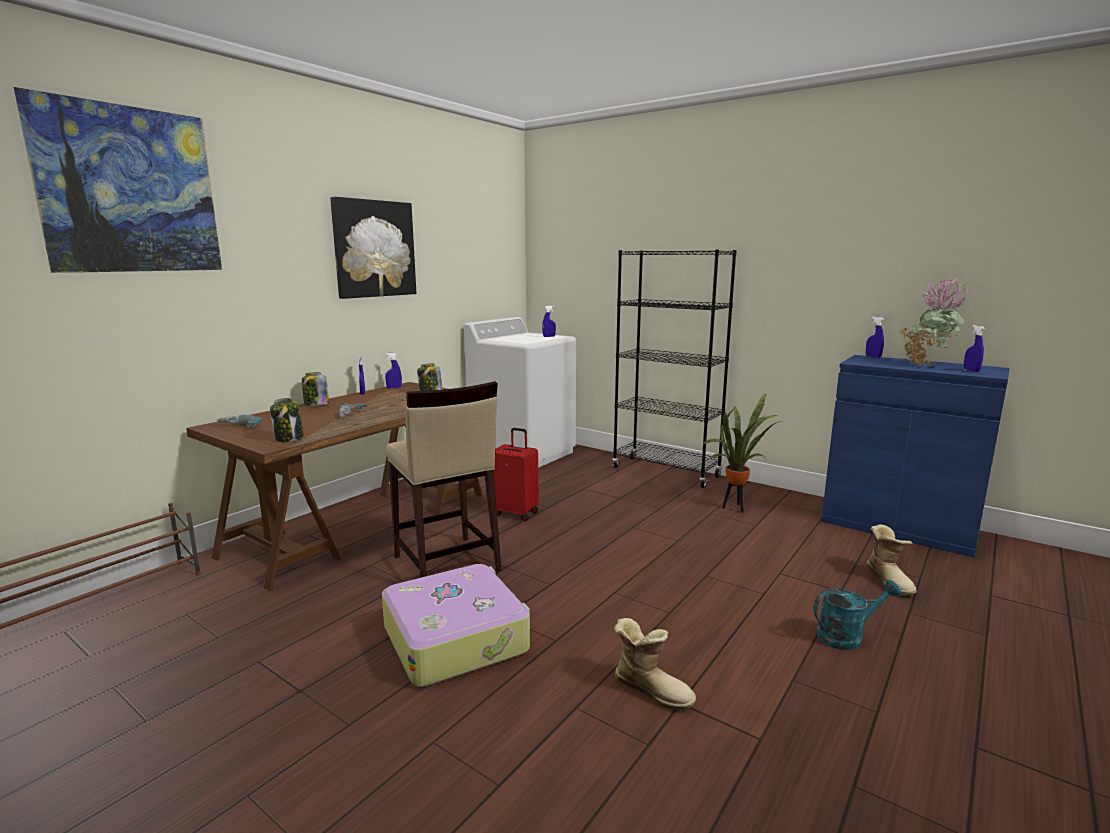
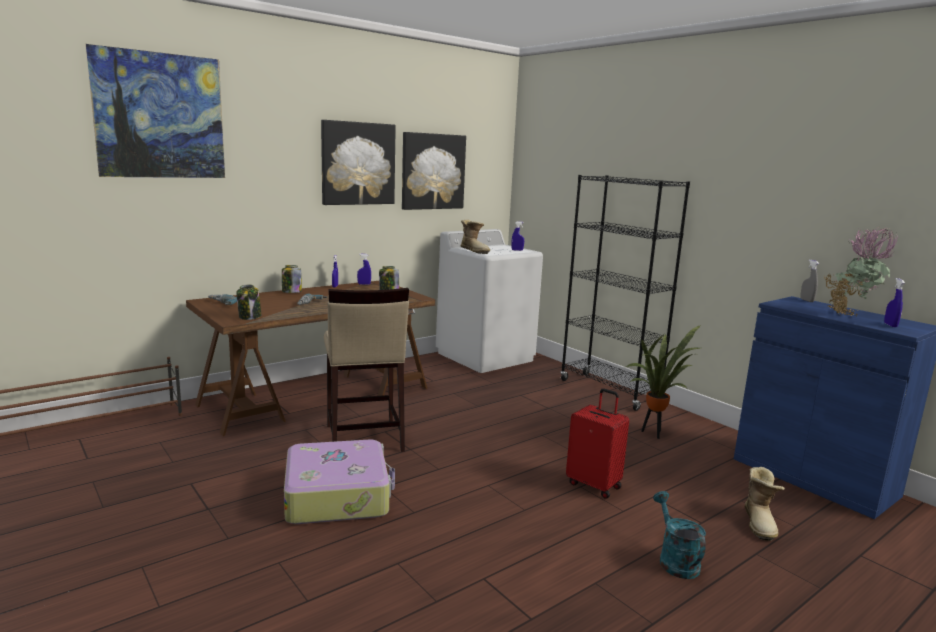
camera: 15 degrees right, 0 degrees up
red suitcase [494,428,538,521] -> red suitcase moved to [566,388,629,499]
boot [614,618,696,711] -> boot moved to [460,219,490,254]
turquoise watering can [813,580,901,650] -> turquoise watering can turned 105 degrees counterclockwise [653,491,706,579]
blue spray bottle [866,317,884,358] -> grey spray bottle [800,260,819,302]
none -> picture [402,132,466,210]

